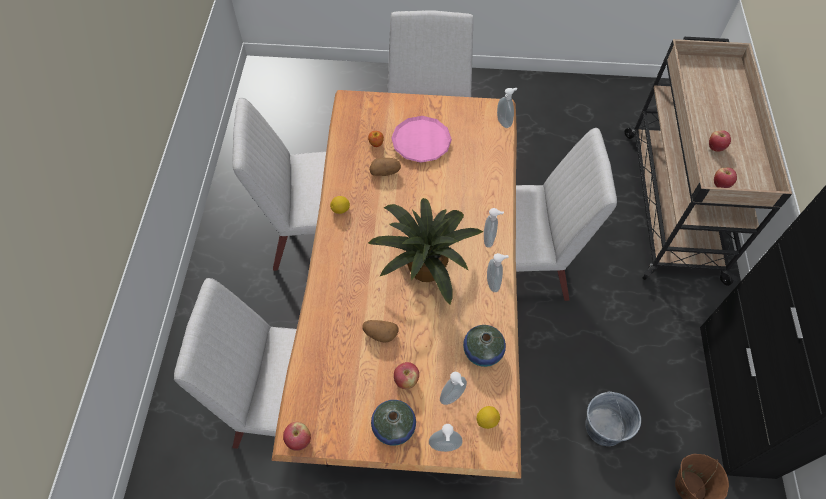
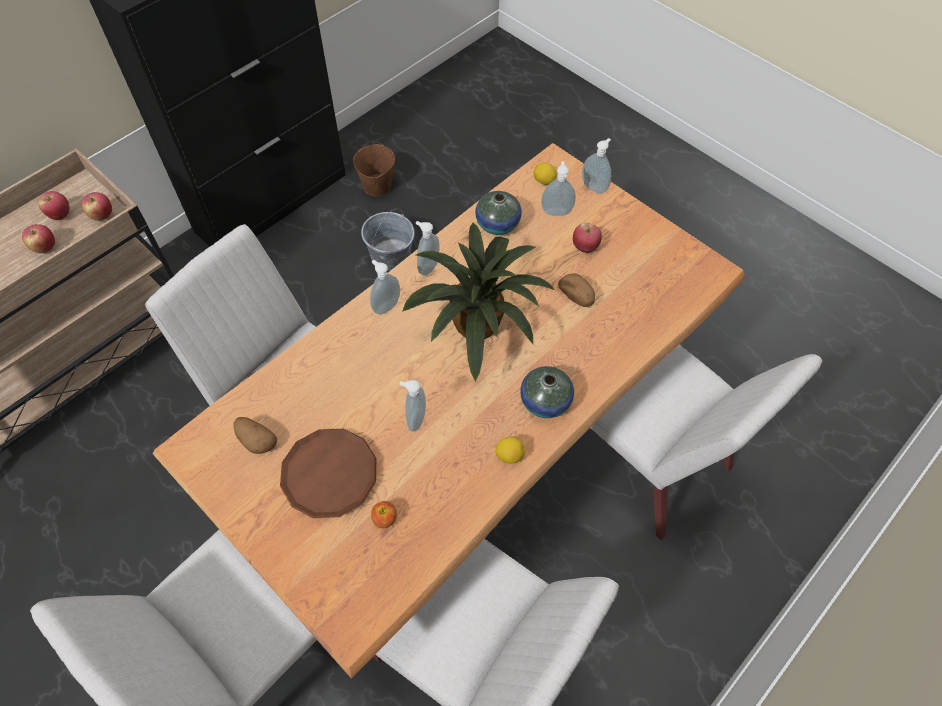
camera: 140 degrees left, 0 degrees up
apple [283,422,311,451] -> apple moved to [38,191,70,220]
potato [370,158,401,176] -> potato moved to [234,417,277,454]
vase [371,400,416,446] -> vase moved to [520,366,574,418]
pink plate [391,116,452,163] -> brown plate [280,429,376,518]
soap dispenser [497,88,517,128] -> soap dispenser moved to [399,380,426,432]

